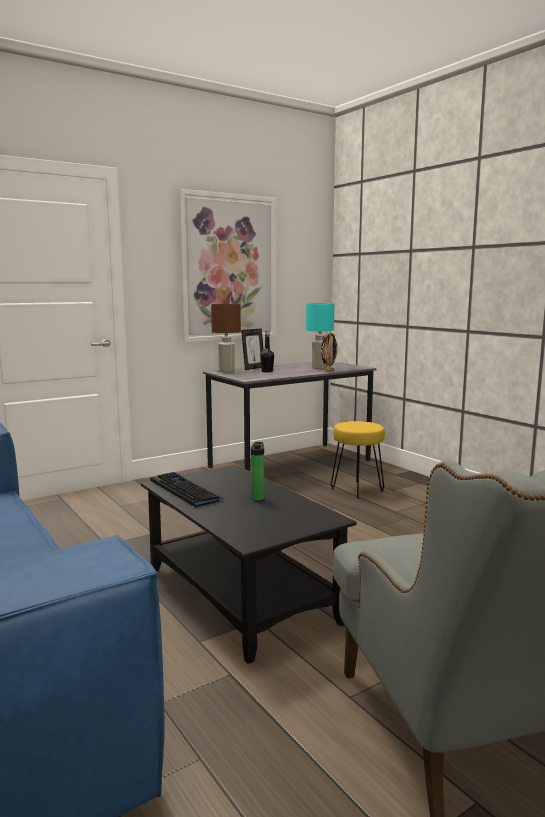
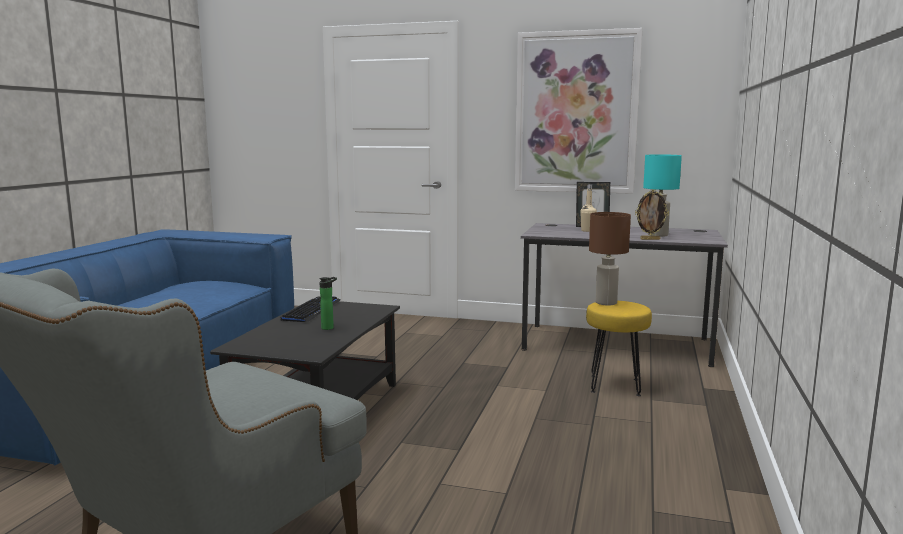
camera: 50 degrees right, 0 degrees up
brown table lamp [211,304,241,372] -> brown table lamp moved to [589,212,631,305]
black bottle [260,331,274,372] -> beige bottle [580,184,597,232]

